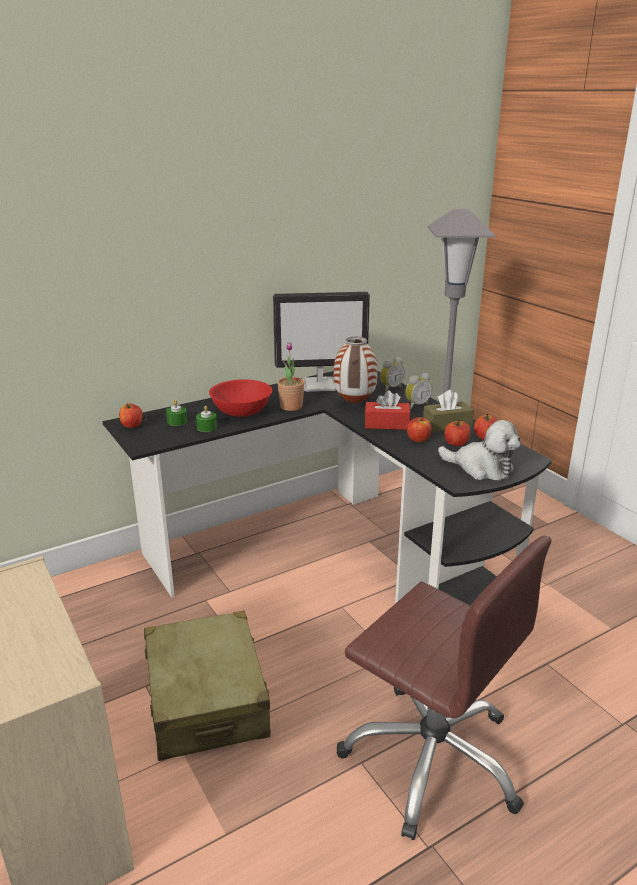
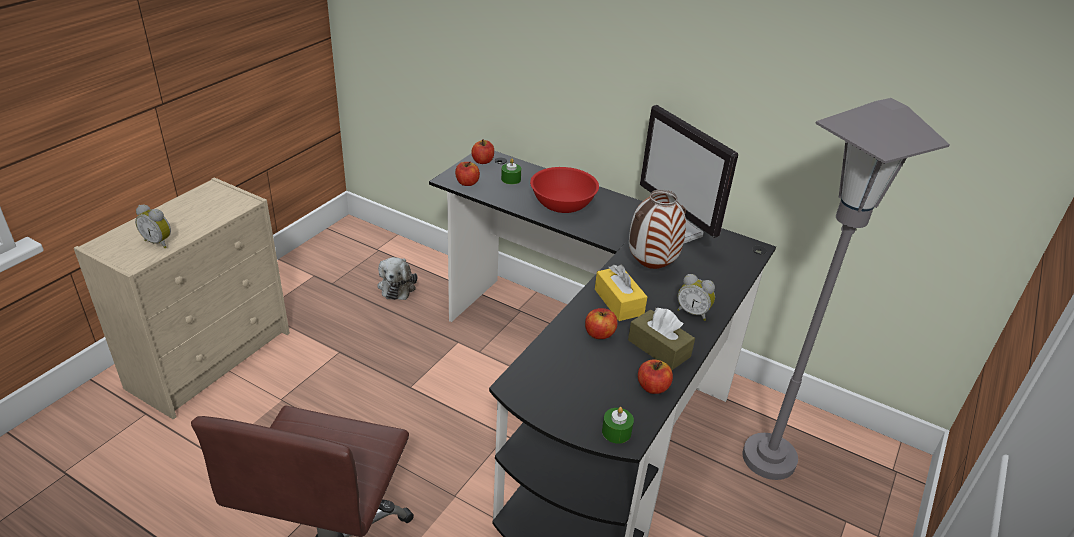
camera: 60 degrees right, 10 degrees up
beige suitcase [144,611,270,761] -> none
green candle [196,406,217,432] -> green candle moved to [602,407,634,444]
potted plant [277,342,305,411] -> none
red tissue box [365,390,410,430] -> yellow tissue box [595,265,647,321]
alarm clock [380,357,405,391] -> alarm clock moved to [135,205,171,248]
plush toy [438,420,521,480] -> plush toy moved to [377,257,417,300]
apple [444,420,470,446] -> apple moved to [455,161,480,186]

